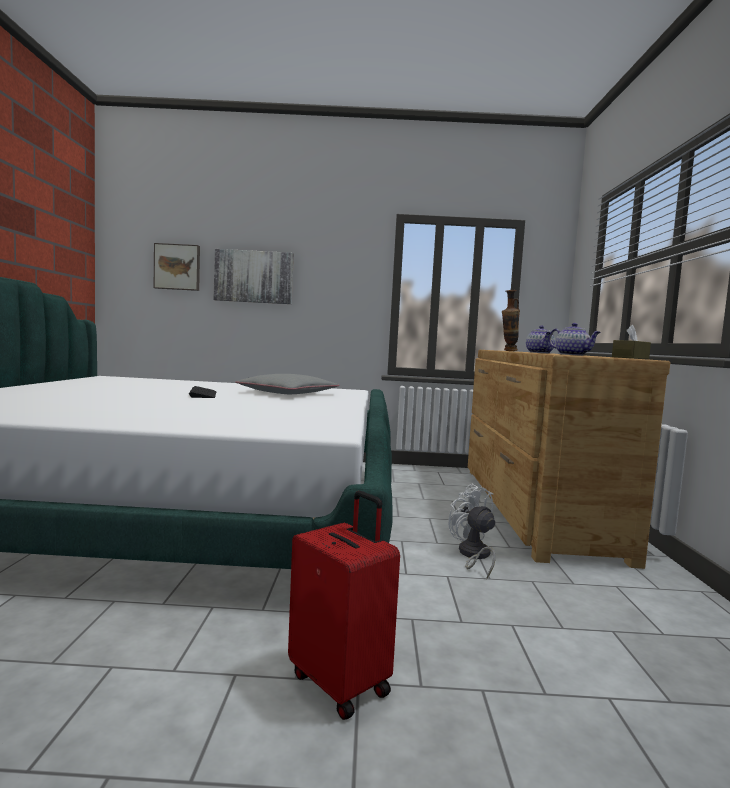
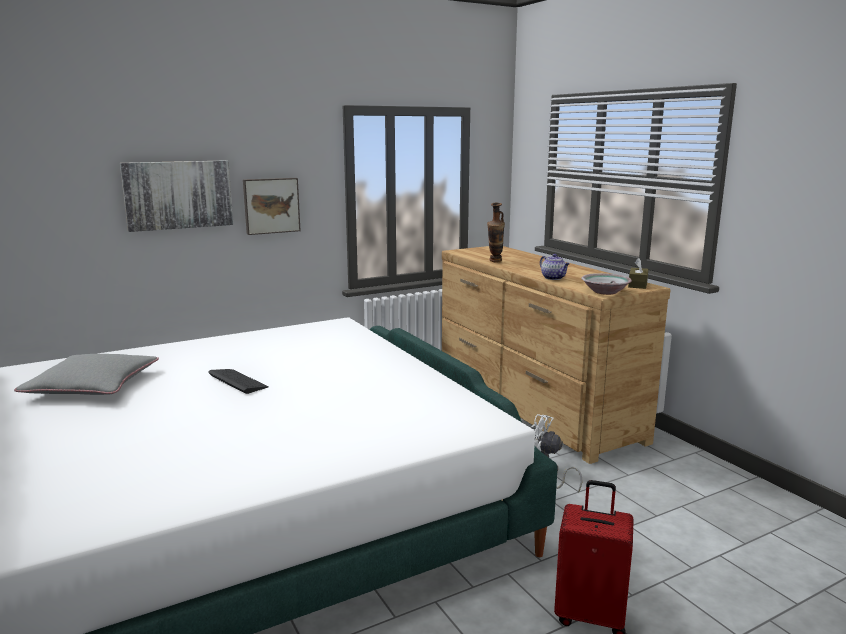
camera: 30 degrees left, 10 degrees up
picture [154,243,200,291] -> picture moved to [243,178,301,235]
grey pillow [235,374,339,394] -> grey pillow moved to [14,354,159,395]
teapot [549,323,601,356] -> bowl [581,273,632,295]

